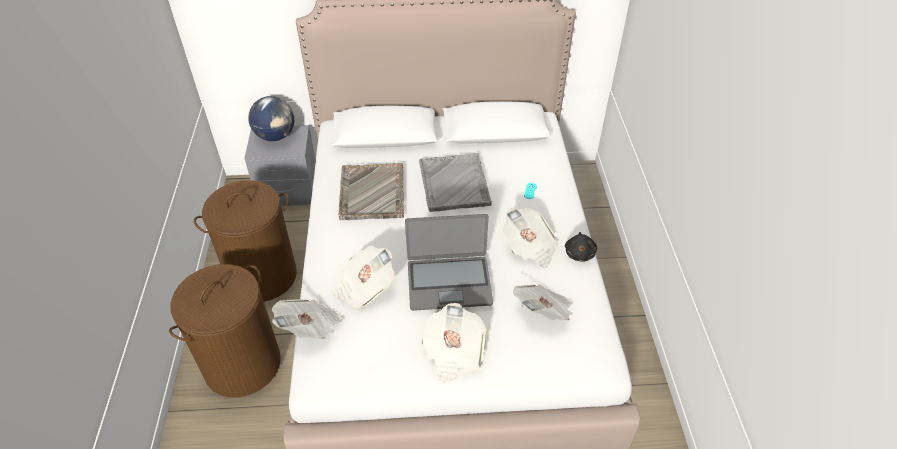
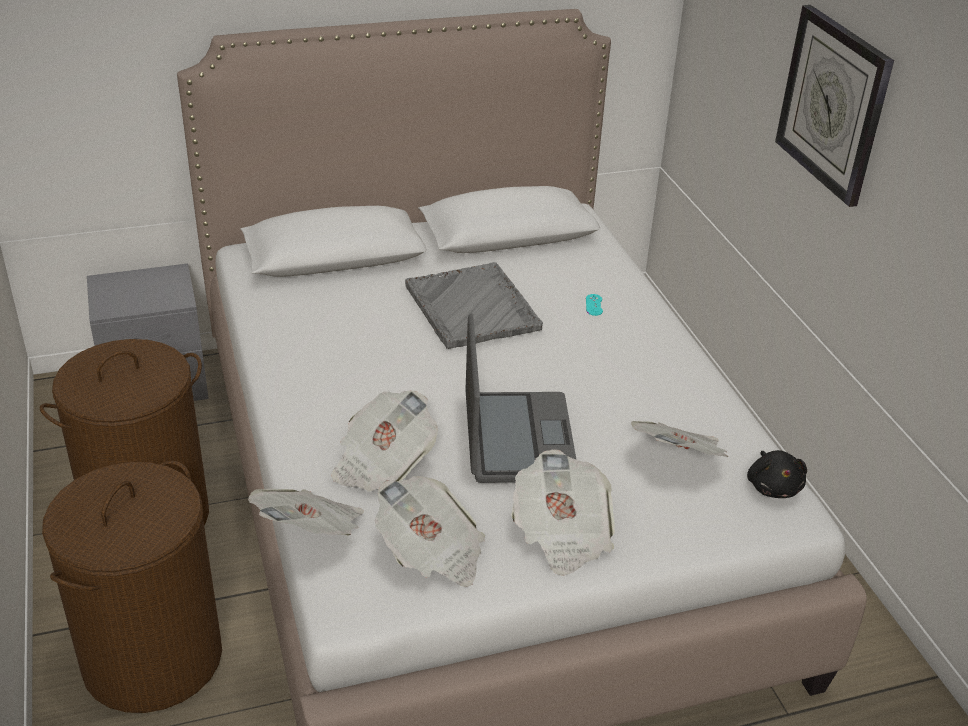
camera: 15 degrees left, 10 degrees down
globe [248,96,294,141] -> none
grey tray [339,163,404,220] -> none
laptop [405,214,493,311] -> laptop turned 75 degrees counterclockwise [465,314,577,483]
newspaper [502,208,558,268] -> newspaper moved to [374,476,485,587]
black plush toy [565,232,597,262] -> black plush toy moved to [747,450,807,498]
none -> wall clock [775,5,894,207]

